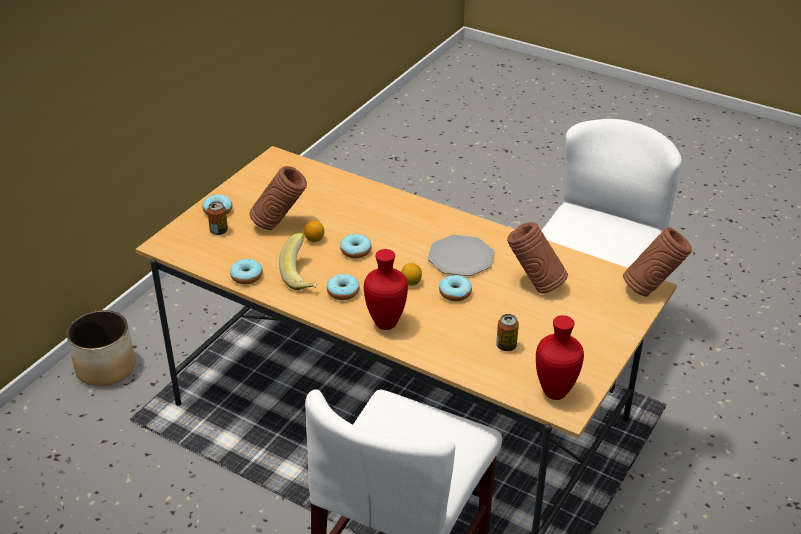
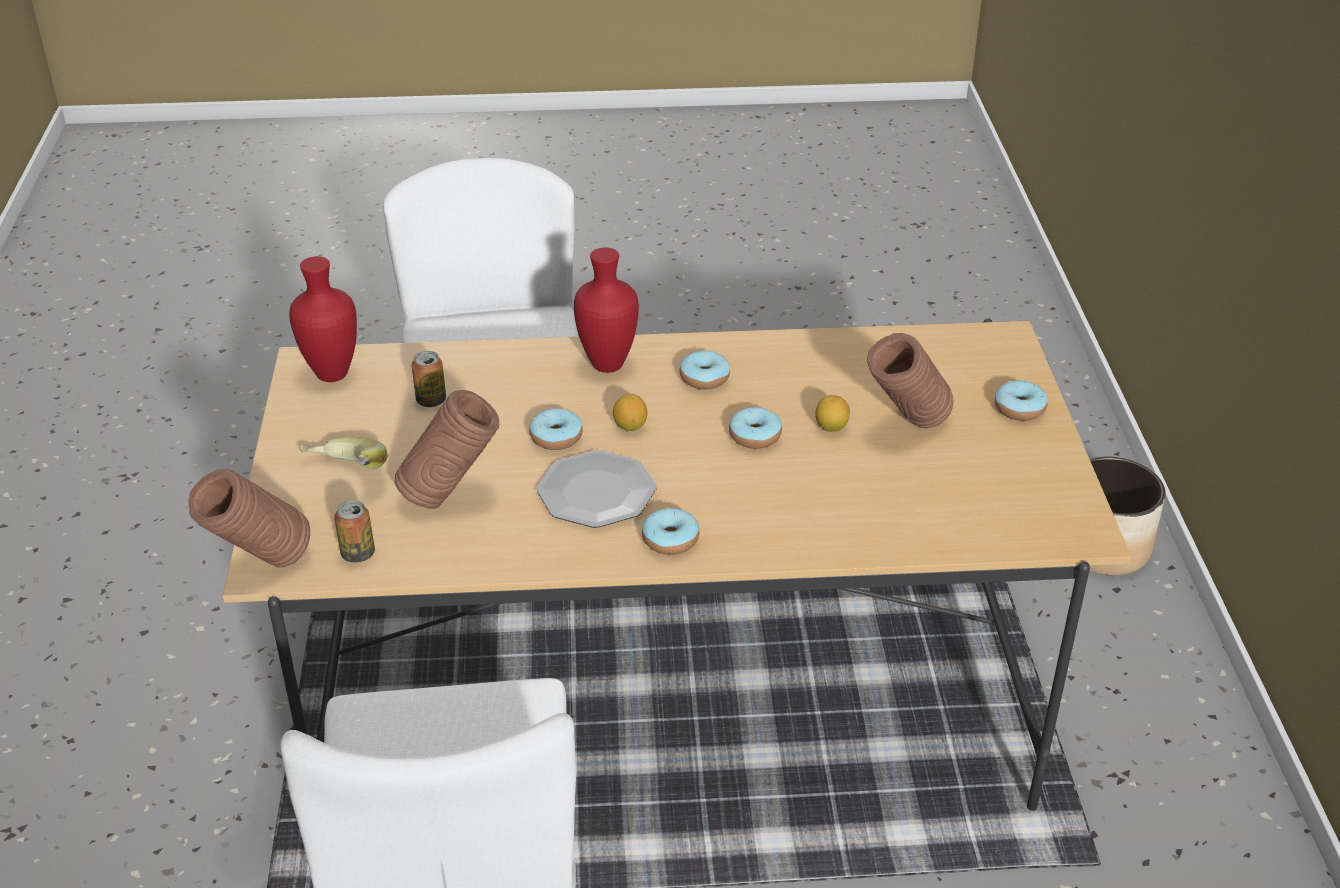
camera: 145 degrees right, 0 degrees up
can [207,201,228,235] -> can moved to [334,500,375,563]
donut [230,259,263,284] -> donut moved to [642,507,699,555]
banana [279,233,317,290] -> banana moved to [299,437,388,469]

